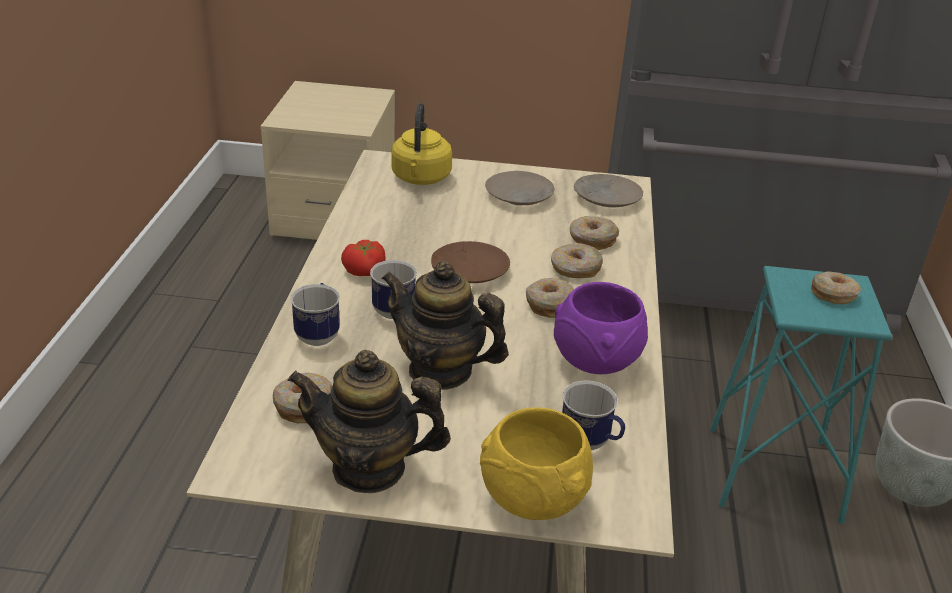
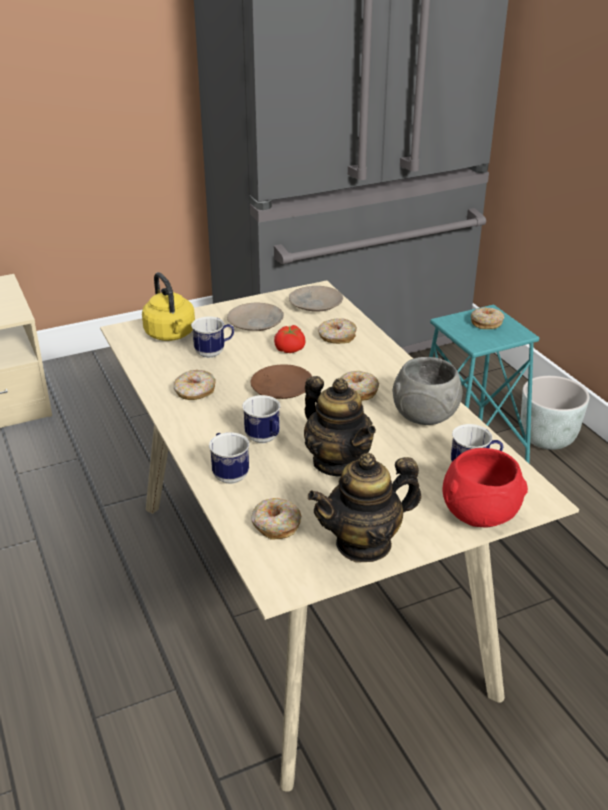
camera: 30 degrees left, 0 degrees up
tomato [341,240,385,276] -> tomato moved to [274,325,305,353]
teapot [381,261,509,390] -> teapot turned 120 degrees counterclockwise [304,376,376,477]
yellow bowl [480,407,593,520] -> red bowl [443,448,528,528]
donut [551,243,603,278] -> donut moved to [174,370,216,400]
purple bowl [554,282,648,374] -> grey bowl [393,357,463,425]
none -> mug [191,316,234,358]

